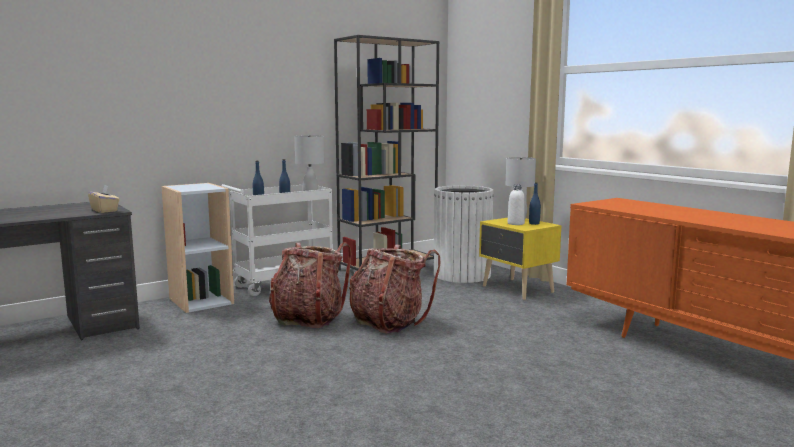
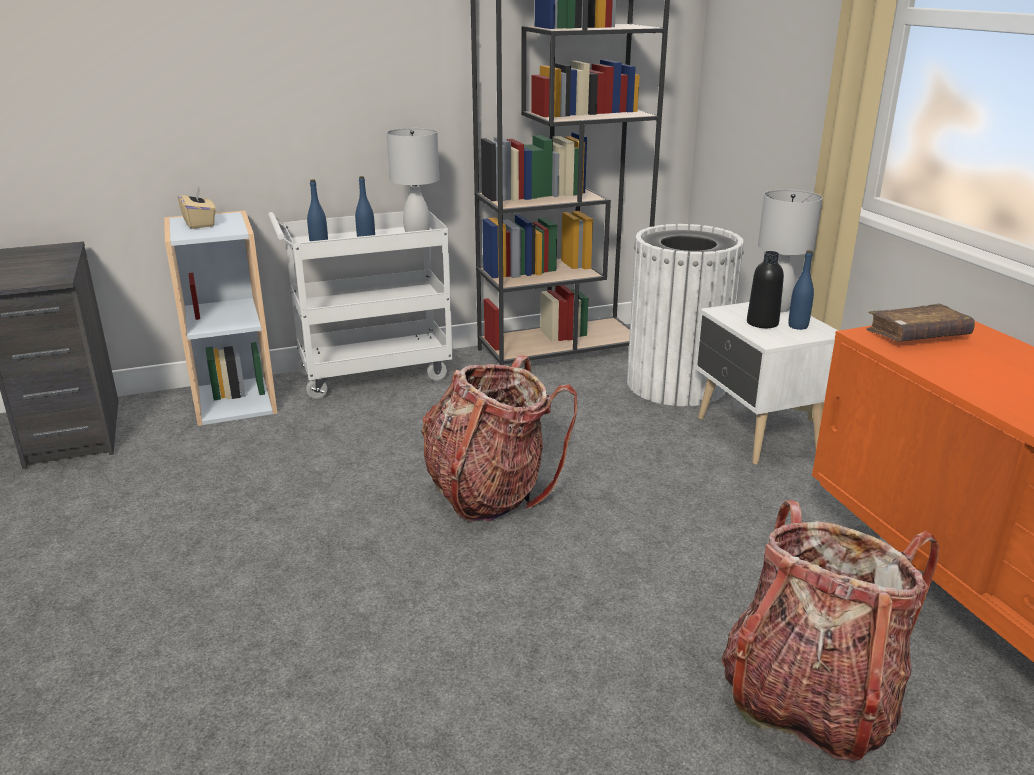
camera: 15 degrees right, 15 degrees up
beige tissue box [88,185,120,213] -> beige tissue box moved to [178,186,216,229]
backpack [269,242,352,328] -> backpack moved to [721,500,940,762]
yellow nightstand [479,218,562,300] -> white nightstand [695,302,838,465]
white bottle [508,185,525,225] -> black bottle [747,251,784,328]
none -> brown book [867,303,975,342]

